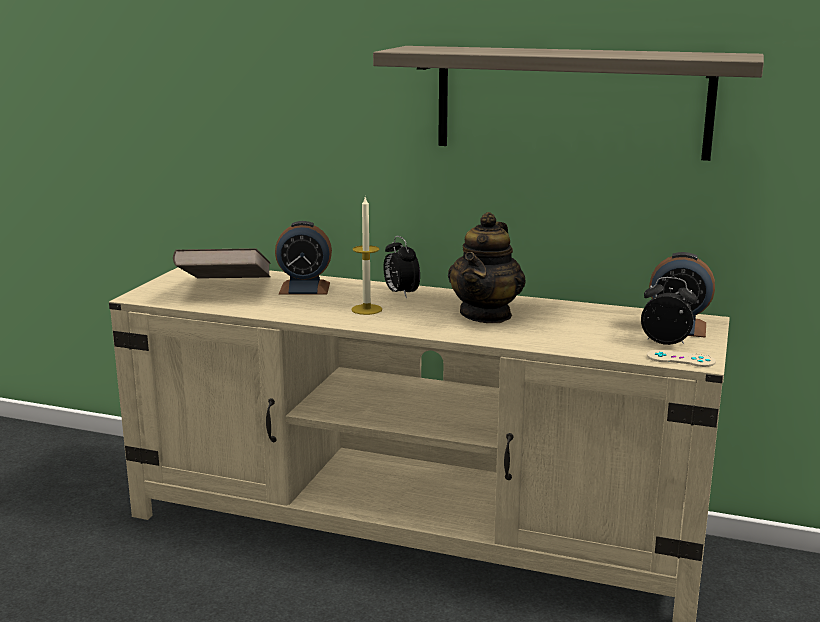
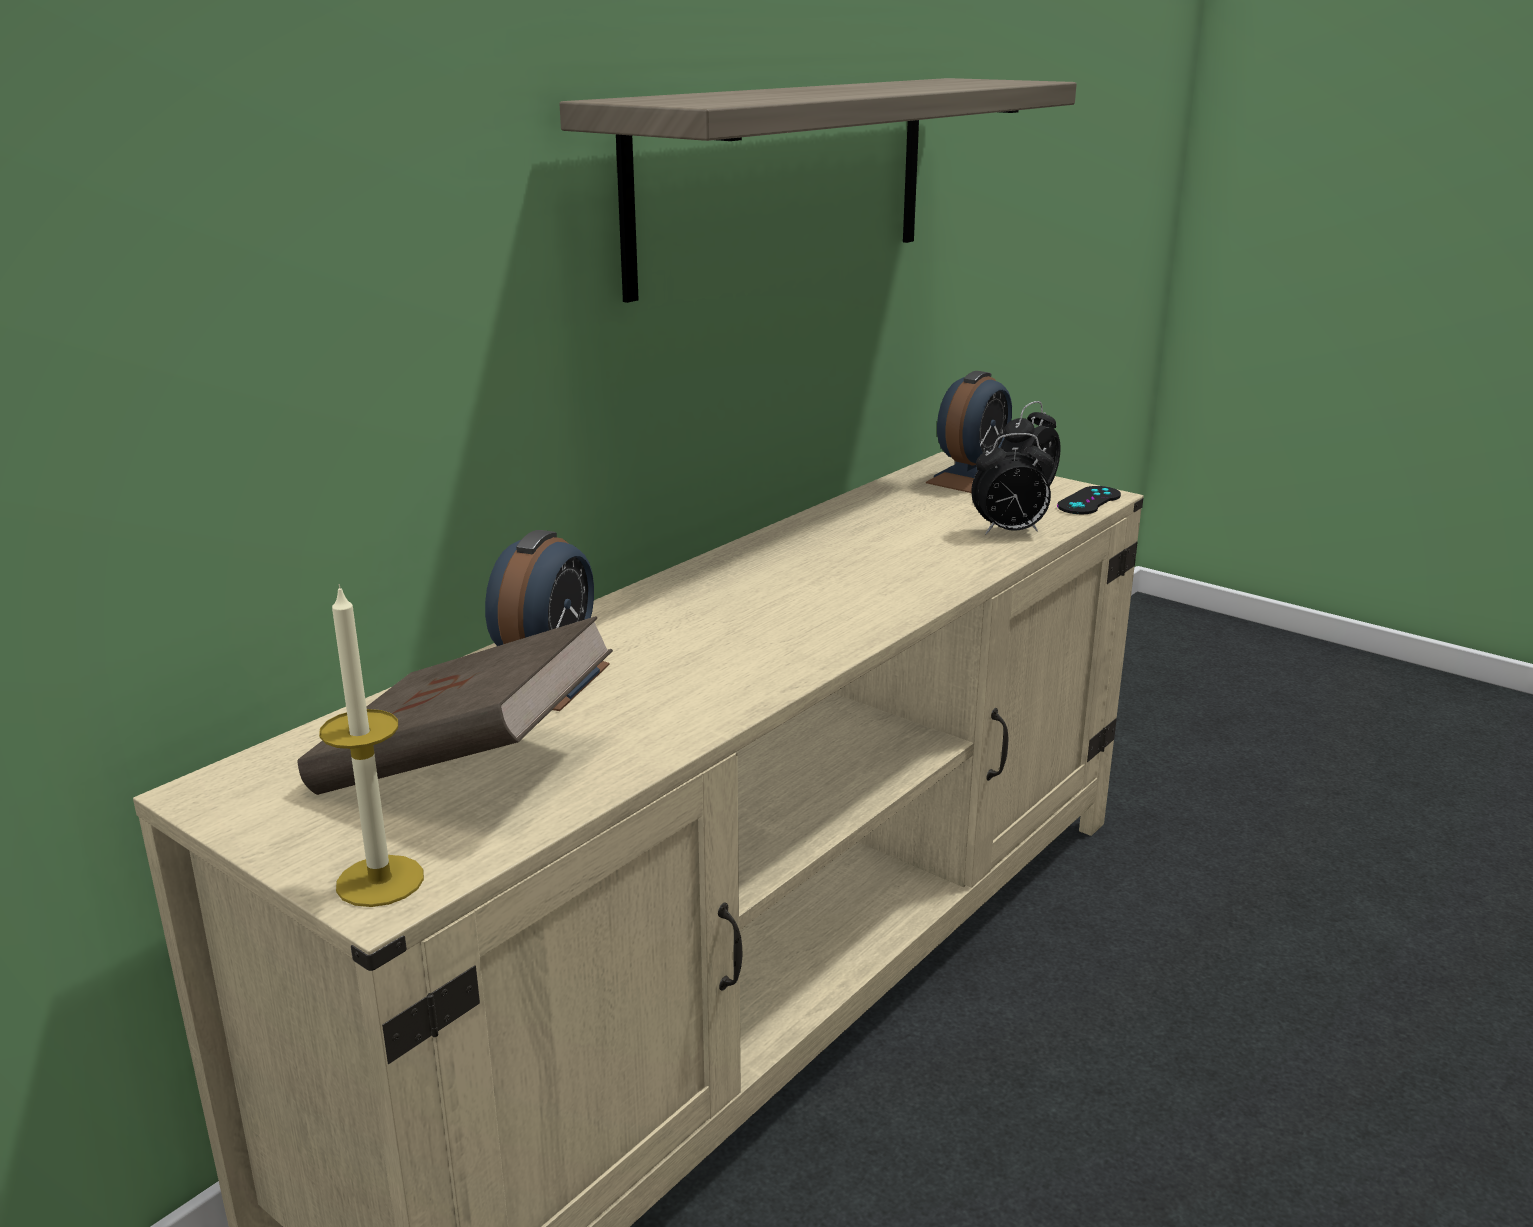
camera: 70 degrees left, 5 degrees up
candle [351,197,382,315] -> candle moved to [319,584,424,907]
alarm clock [383,236,420,298] -> alarm clock moved to [971,433,1054,535]
teapot [448,212,526,323] -> none
beige game controller [647,350,716,367] -> black game controller [1057,486,1121,514]

